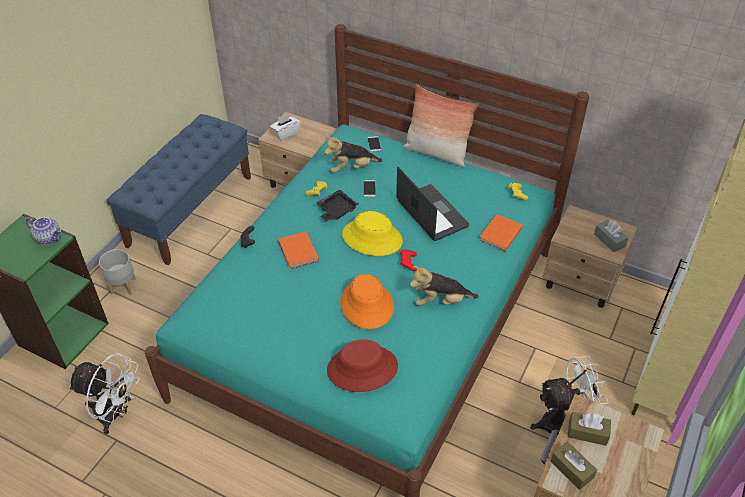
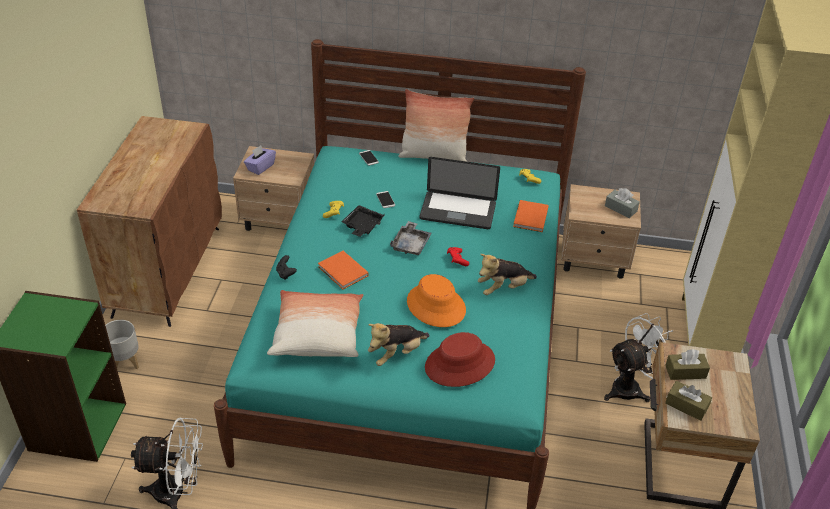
camera: 20 degrees left, 5 degrees down
teapot [26,217,61,244] -> none
blue bench [106,114,251,265] -> brown cabinet [77,116,222,327]
white tissue box [270,114,301,140] -> purple tissue box [244,145,276,175]
plush toy [324,136,382,172] -> plush toy moved to [368,323,429,366]
yellow hat [342,211,403,256] -> grey tray [390,221,432,255]
laptop [396,167,469,241] -> laptop turned 150 degrees clockwise [420,157,500,229]
none -> pillow [267,290,363,357]

